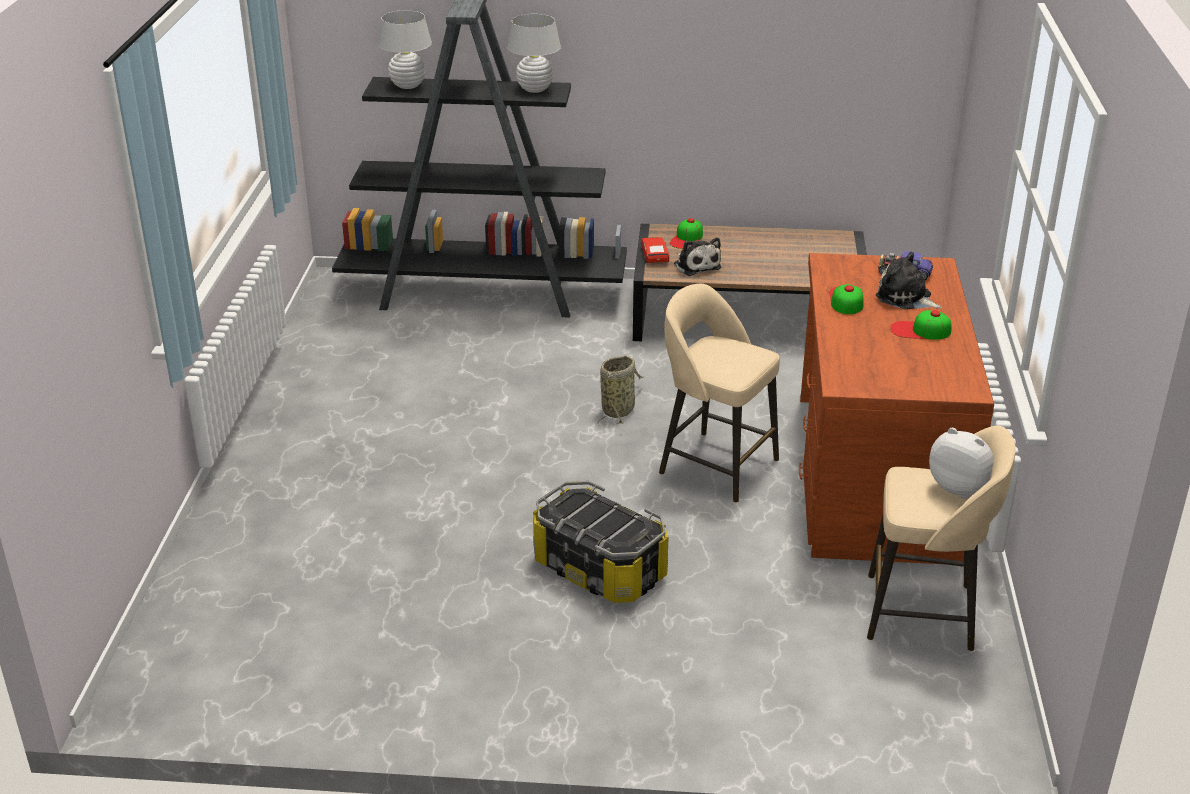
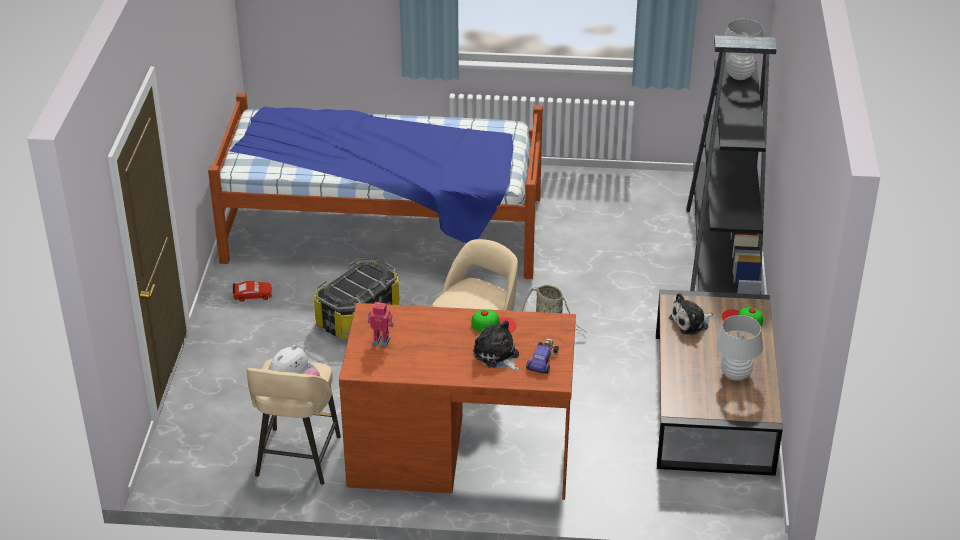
camera: 90 degrees right, 5 degrees up
white table lamp [507,14,561,93] -> white table lamp moved to [716,315,763,381]
red toy car [641,237,669,263] -> red toy car moved to [233,281,272,301]
plush toy [875,252,942,310] -> plush toy turned 75 degrees counterclockwise [473,320,519,371]
cap [890,310,952,340] -> none
none -> bed [208,93,543,279]
none -> toy robot [368,302,393,347]

